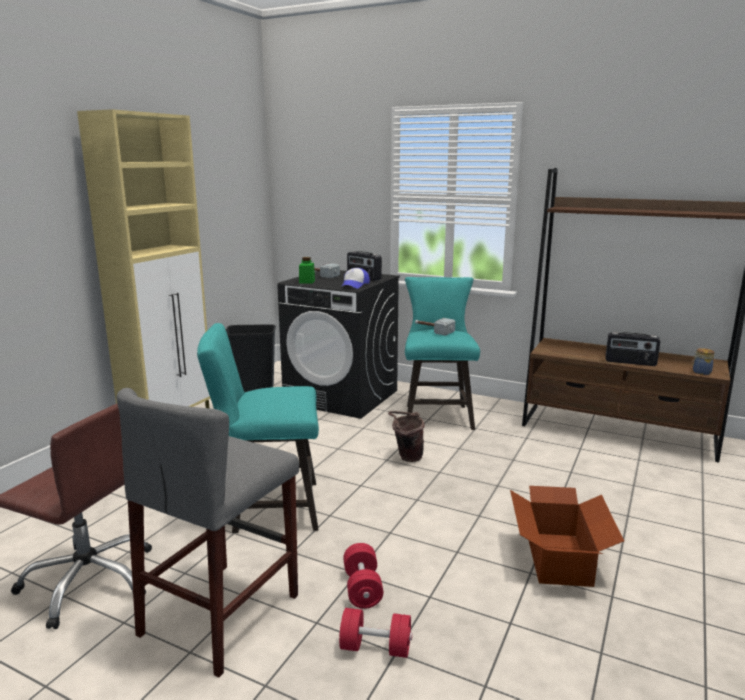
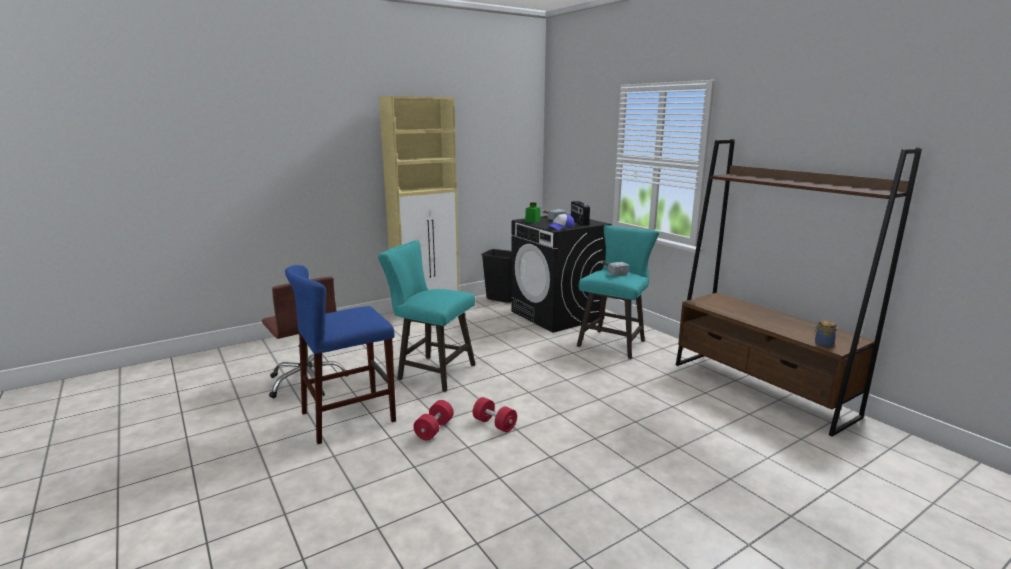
camera: 30 degrees right, 0 degrees up
grey stool [117,388,299,677] -> blue stool [285,265,396,444]
red dumbbell [339,608,412,658] -> red dumbbell moved to [473,397,517,432]
brown bucket [388,411,425,462] -> none
cardboard box [510,486,624,587] -> none
radio [606,332,660,366] -> none

